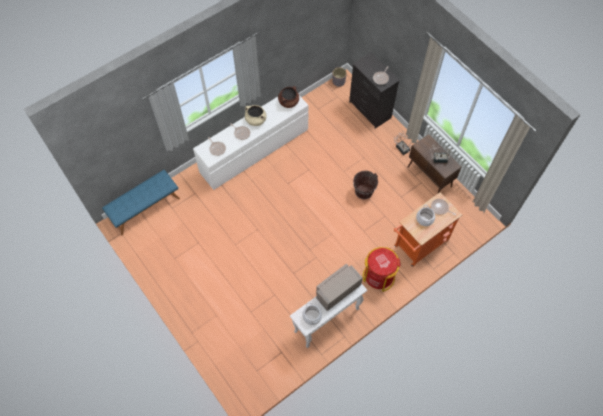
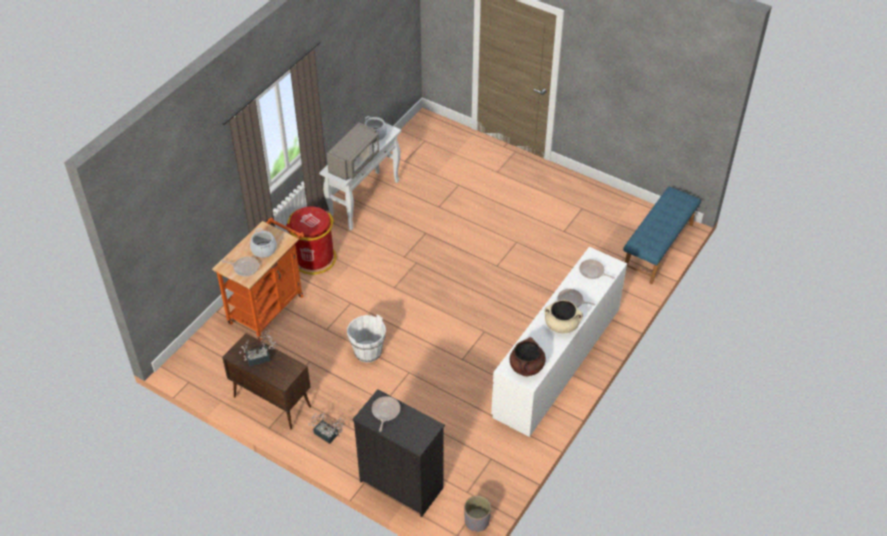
camera: 160 degrees right, 15 degrees down
brown bucket [353,170,378,200] -> white bucket [347,314,386,363]

